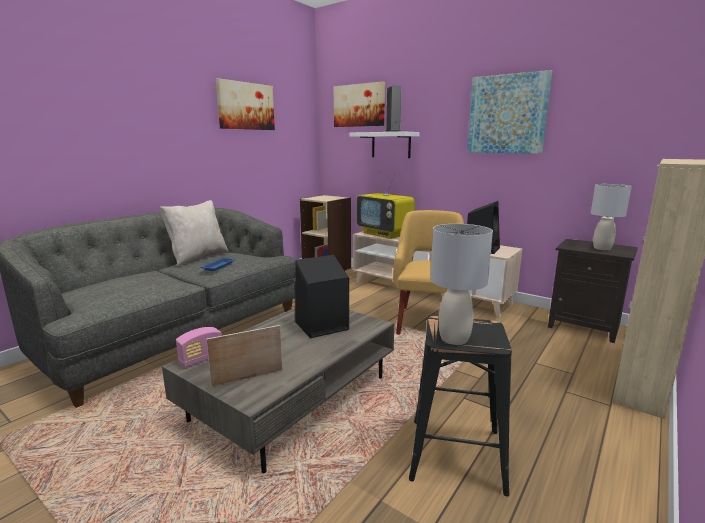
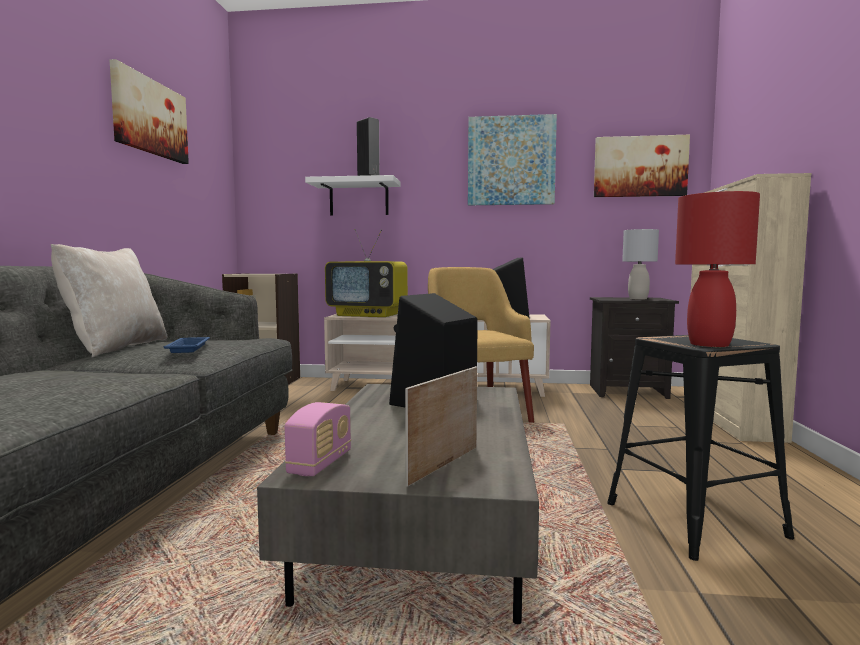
camera: 30 degrees left, 10 degrees down
picture [334,82,385,127] -> picture moved to [594,135,690,197]
grey table lamp [430,224,493,345] -> red table lamp [675,191,760,347]

